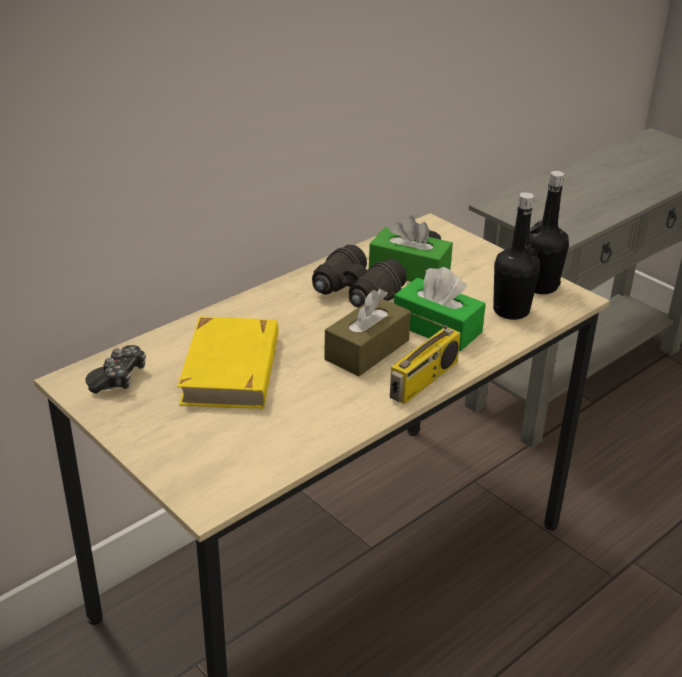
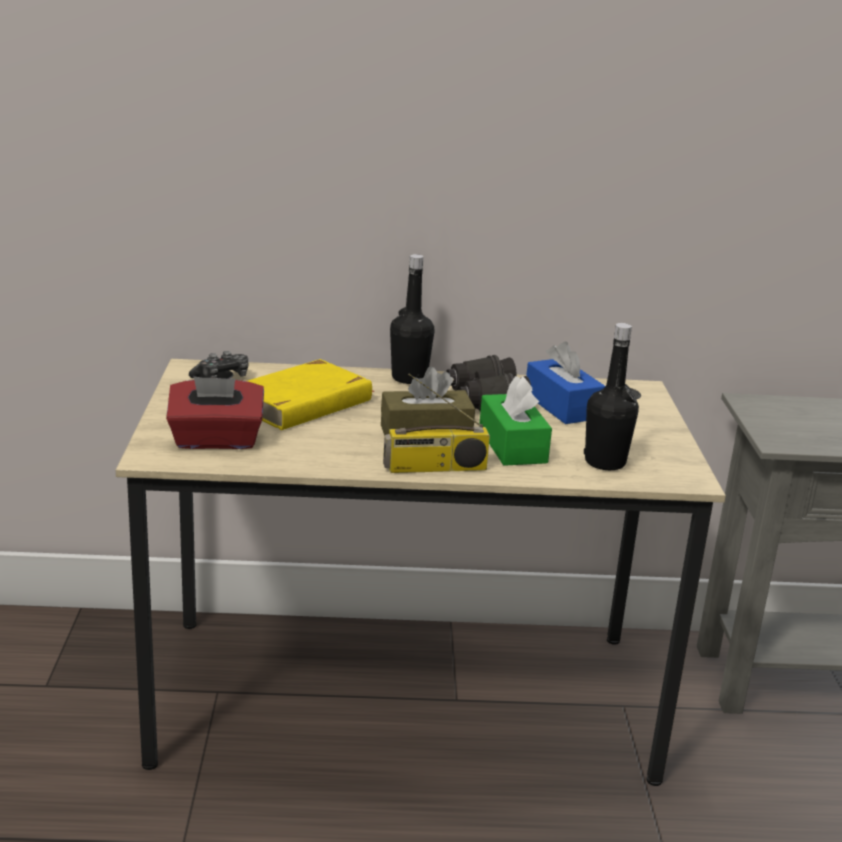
camera: 40 degrees right, 10 degrees down
green tissue box [369,216,453,282] -> blue tissue box [526,342,605,424]
black bottle [528,171,569,294] -> black bottle moved to [390,254,434,384]
none -> red tissue box [166,376,264,449]

